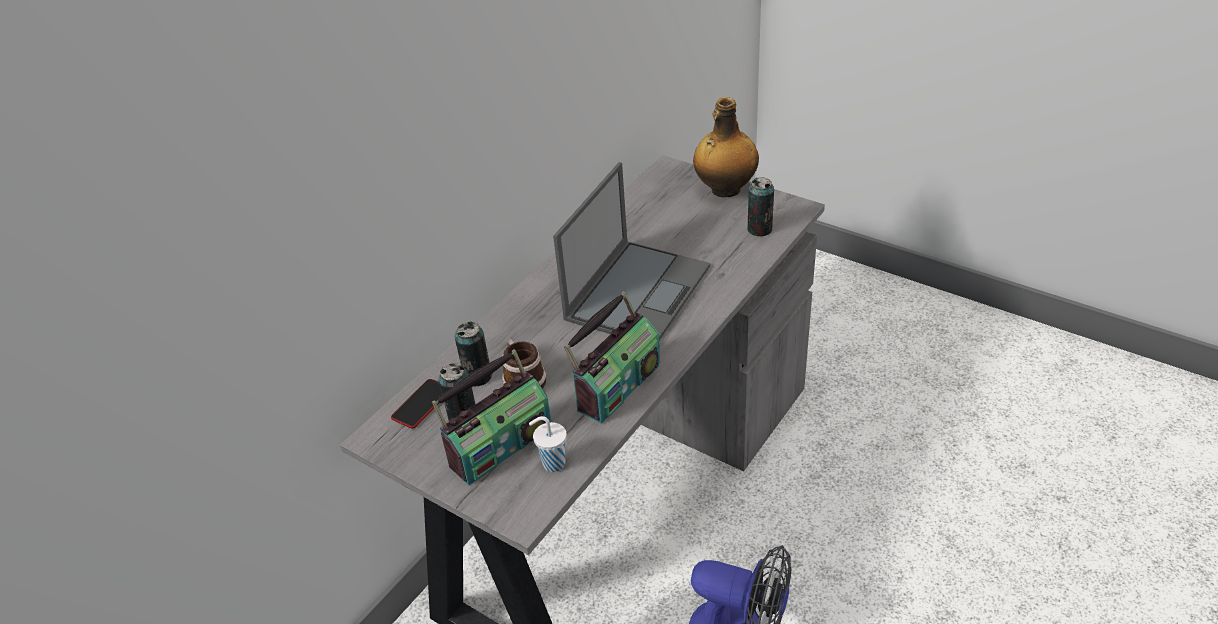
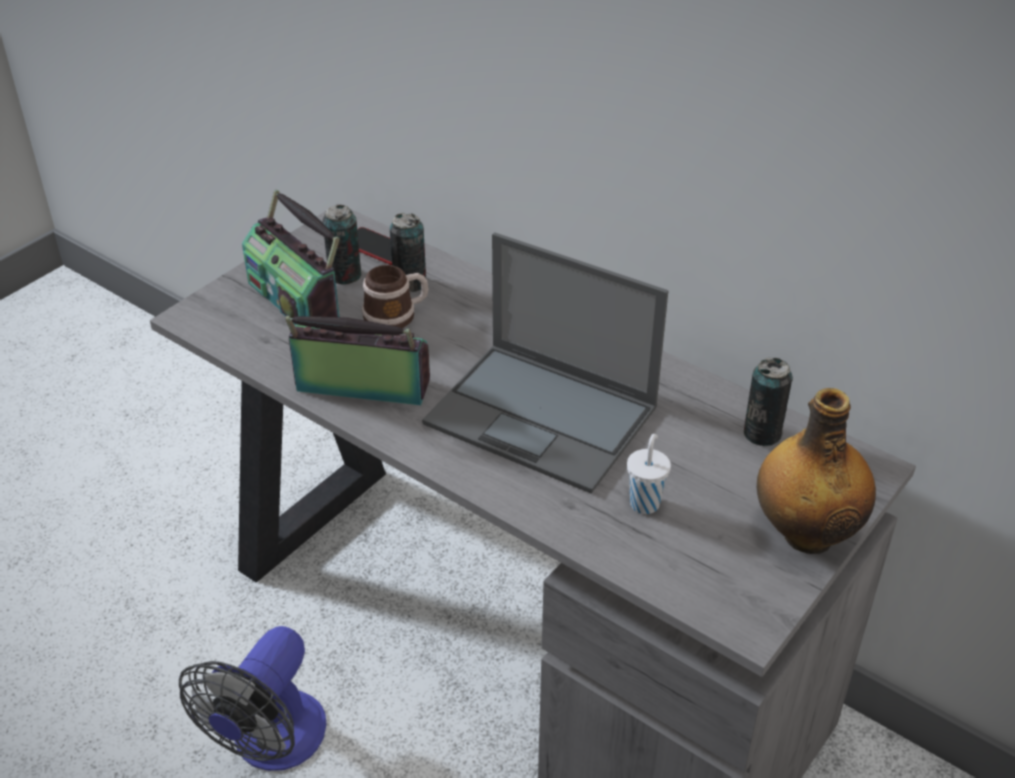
camera: 90 degrees right, 0 degrees up
white cup [529,416,567,472] -> white cup moved to [627,434,671,514]
radio [564,291,660,424] -> radio turned 150 degrees clockwise [286,316,430,405]
can [747,177,774,236] -> can moved to [744,358,793,446]

